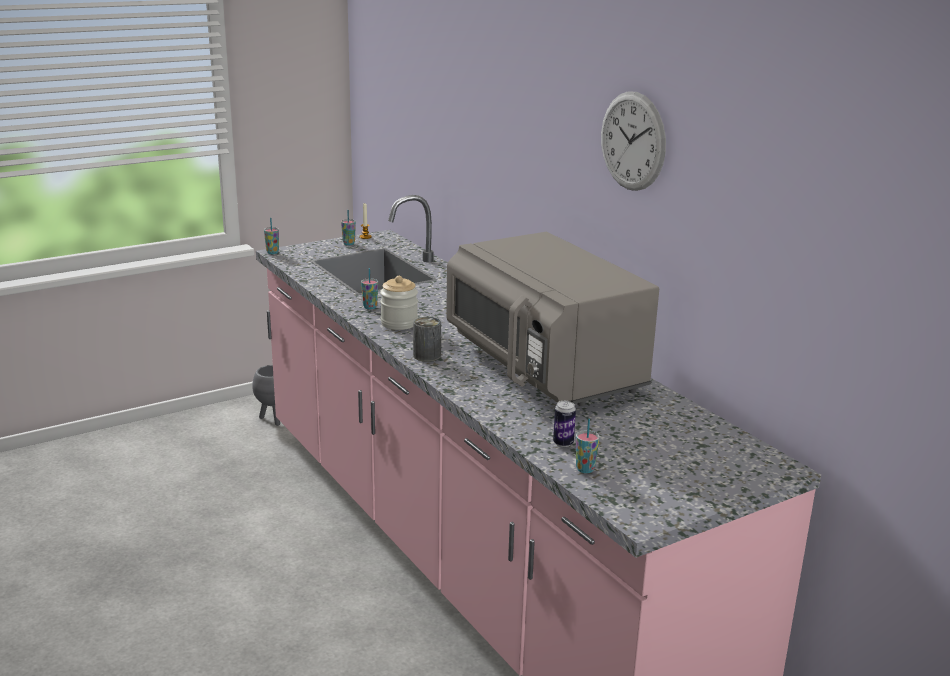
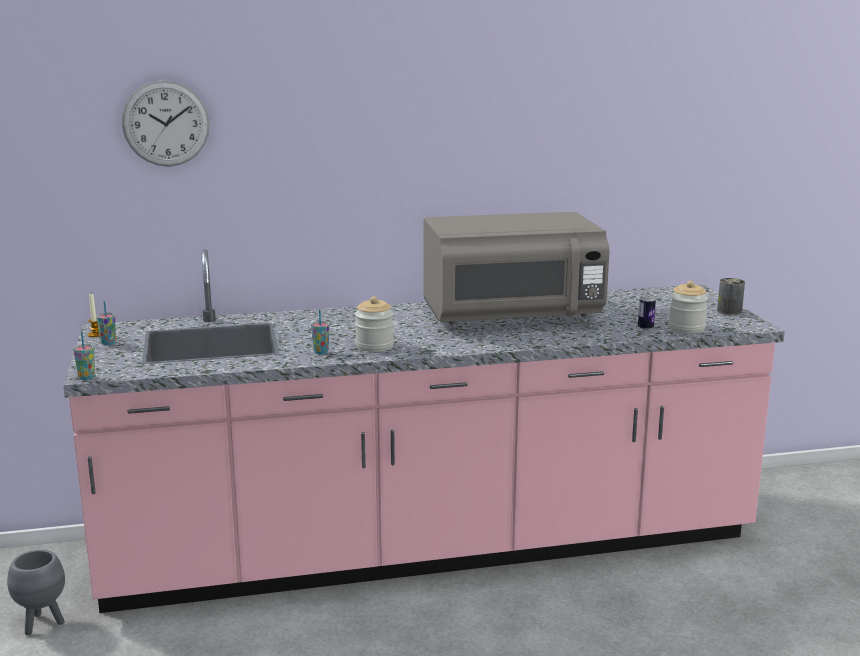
camera: 70 degrees left, 5 degrees down
can [413,317,441,362] -> can moved to [717,278,745,316]
cup [576,419,600,473] -> jar [669,281,708,333]
wall clock [601,91,666,191] -> wall clock moved to [122,80,210,167]

